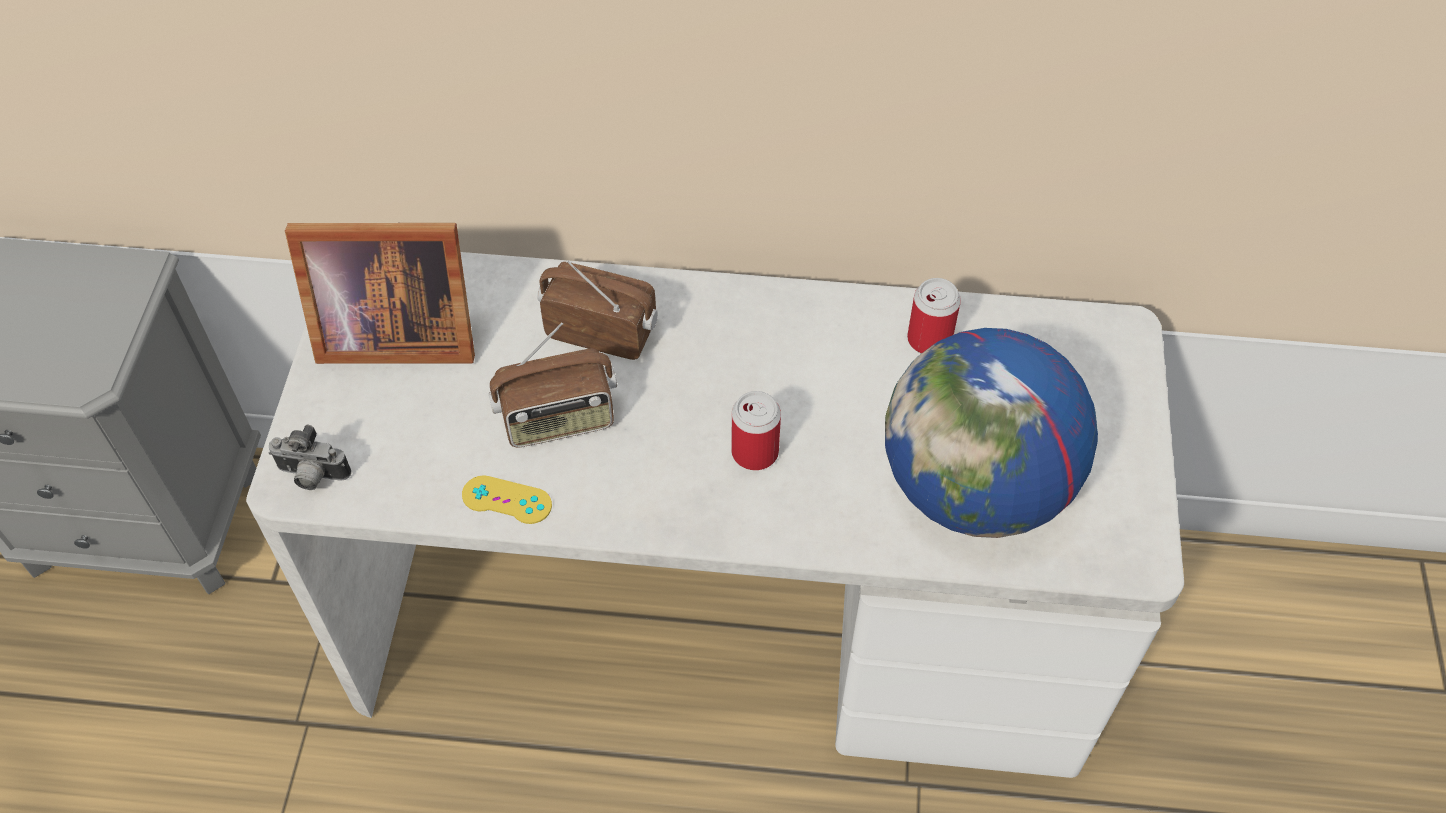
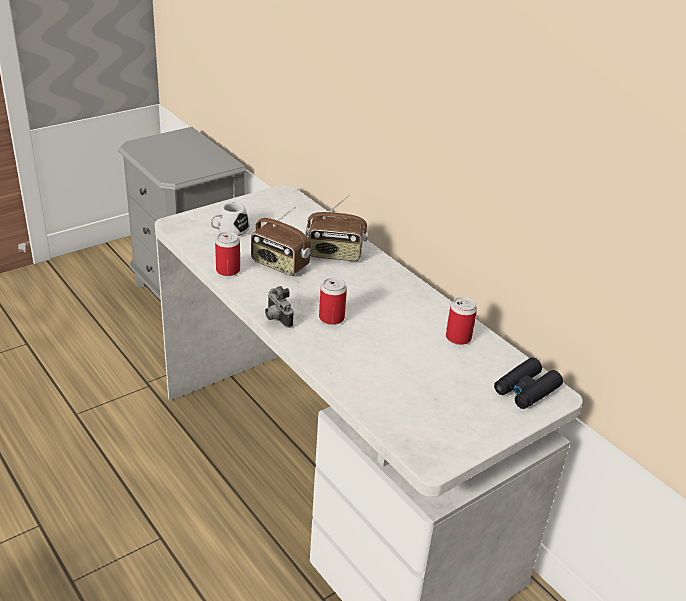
camera: 45 degrees right, 20 degrees down
camera [268,424,351,490] -> camera moved to [265,286,293,328]
picture frame [285,223,475,364] -> none
yellow game controller [462,475,552,524] -> can [215,232,240,276]
radio [537,260,658,360] -> radio turned 120 degrees clockwise [305,195,368,261]
globe [885,328,1098,538] -> none
none -> white mug [210,202,250,236]
none -> black binoculars [494,357,563,409]

